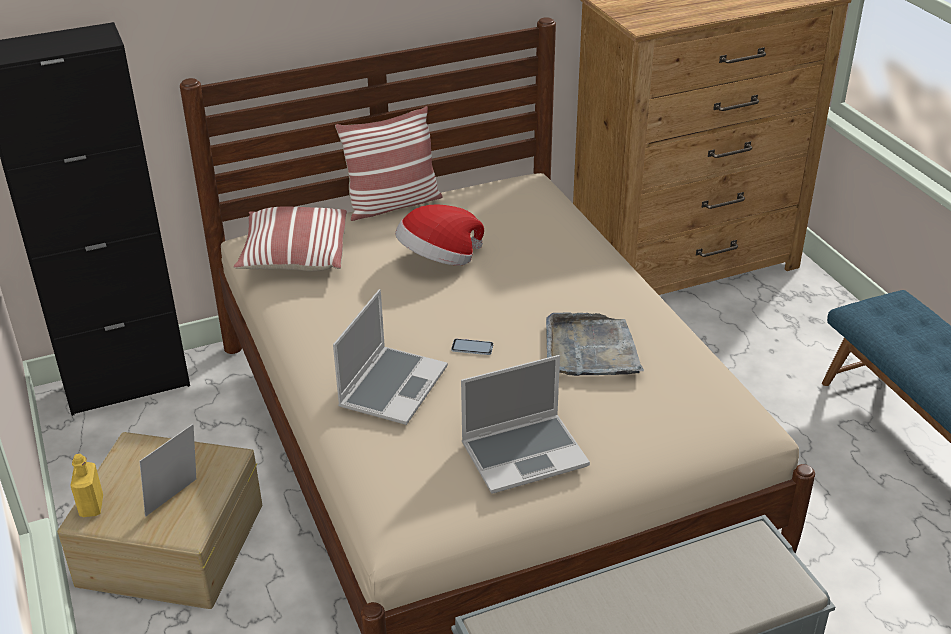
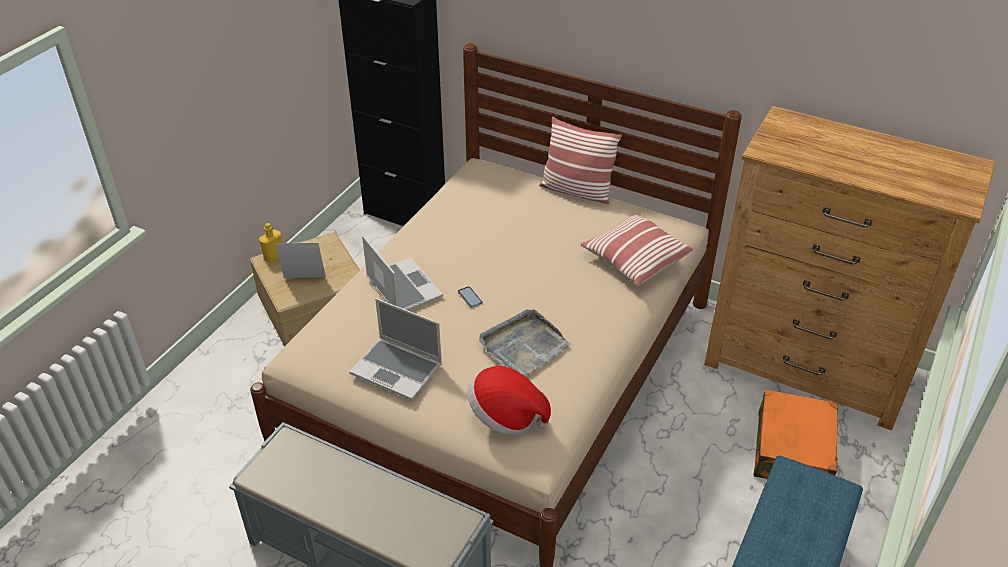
camera: 50 degrees right, 5 degrees up
pillow [234,206,347,272] -> pillow moved to [580,213,693,286]
laptop [333,289,448,425] -> laptop turned 105 degrees counterclockwise [362,235,443,311]
hat [395,204,484,265] -> hat moved to [467,366,551,435]
none -> orange suitcase [754,389,838,479]

